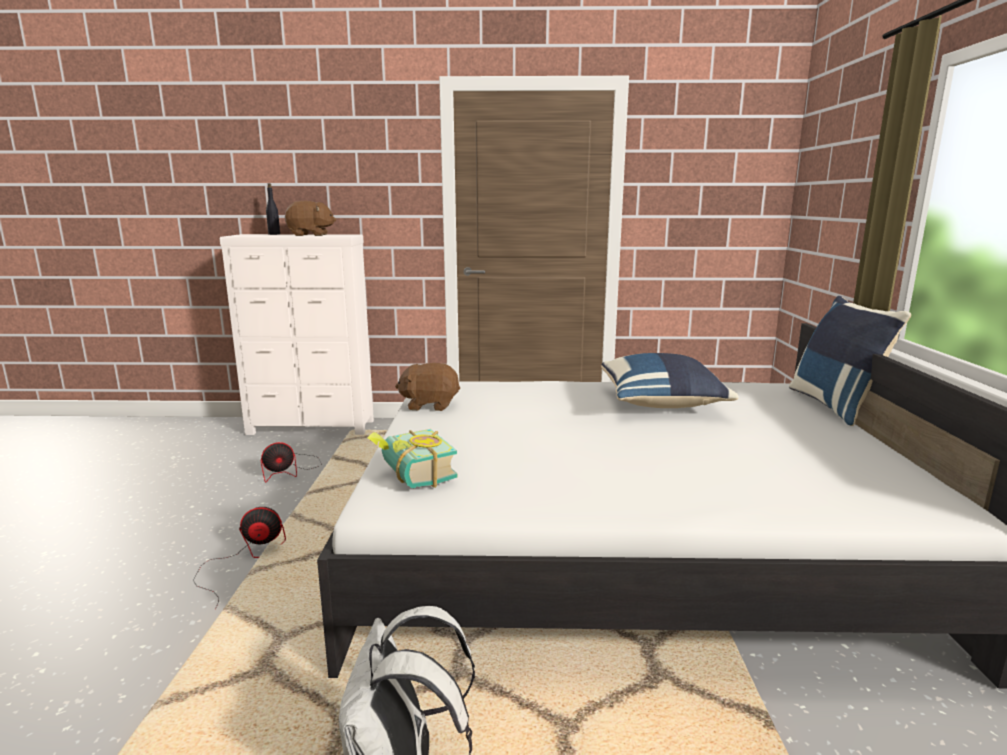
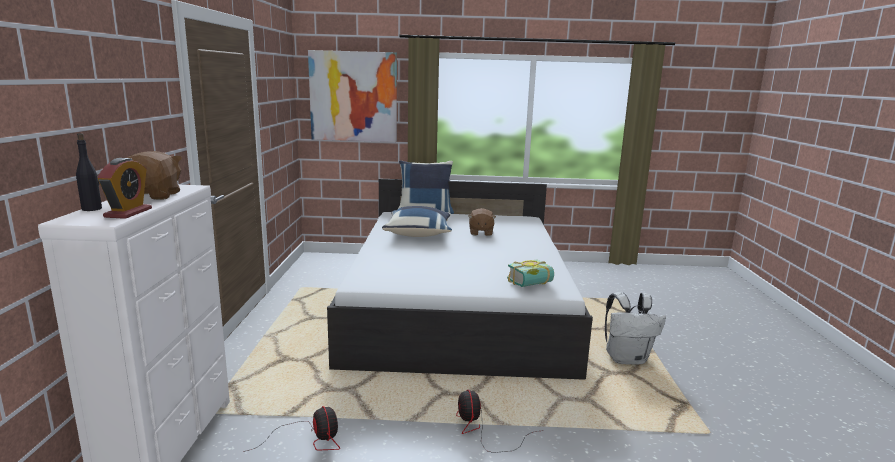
camera: 90 degrees left, 0 degrees up
brown plush toy [395,363,460,411] -> brown plush toy moved to [469,208,496,236]
none -> alarm clock [97,158,152,219]
none -> picture [308,50,397,142]

